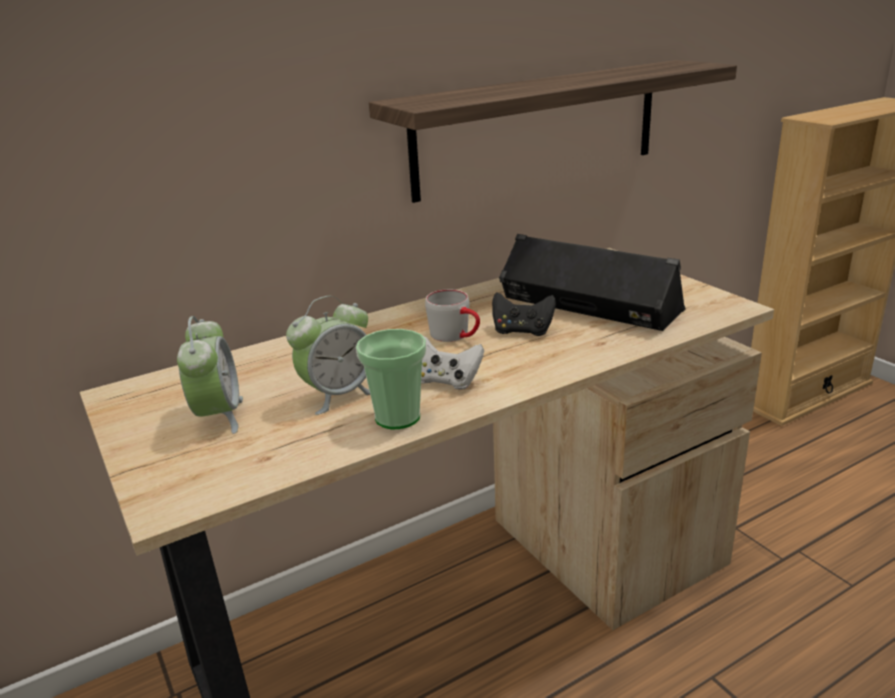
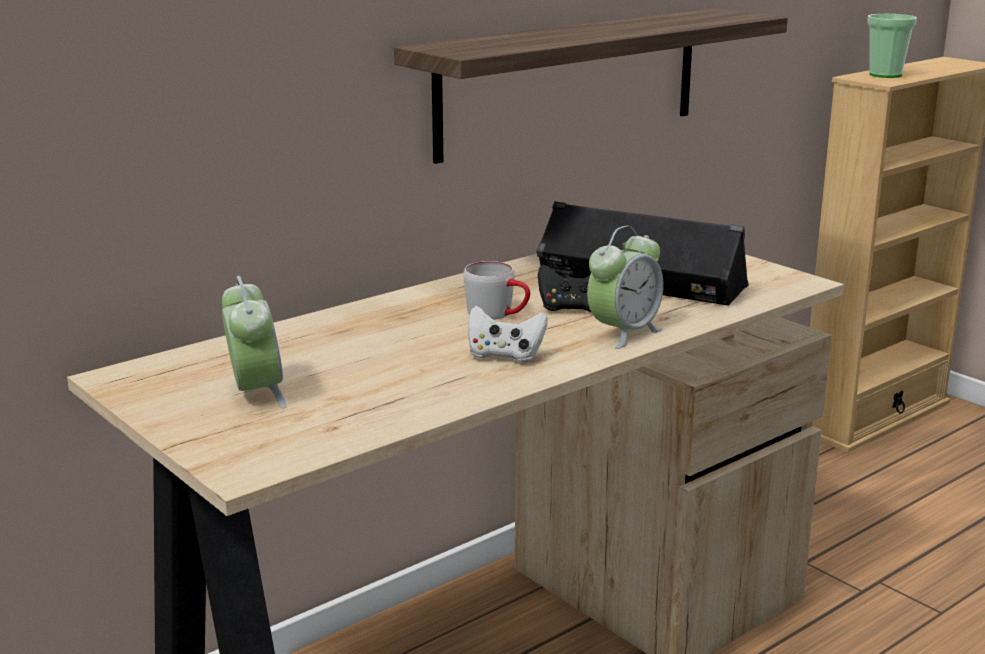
camera: 10 degrees left, 5 degrees down
alarm clock [286,296,370,415] -> alarm clock moved to [587,226,664,349]
cup [356,329,426,429] -> cup moved to [867,14,917,78]

